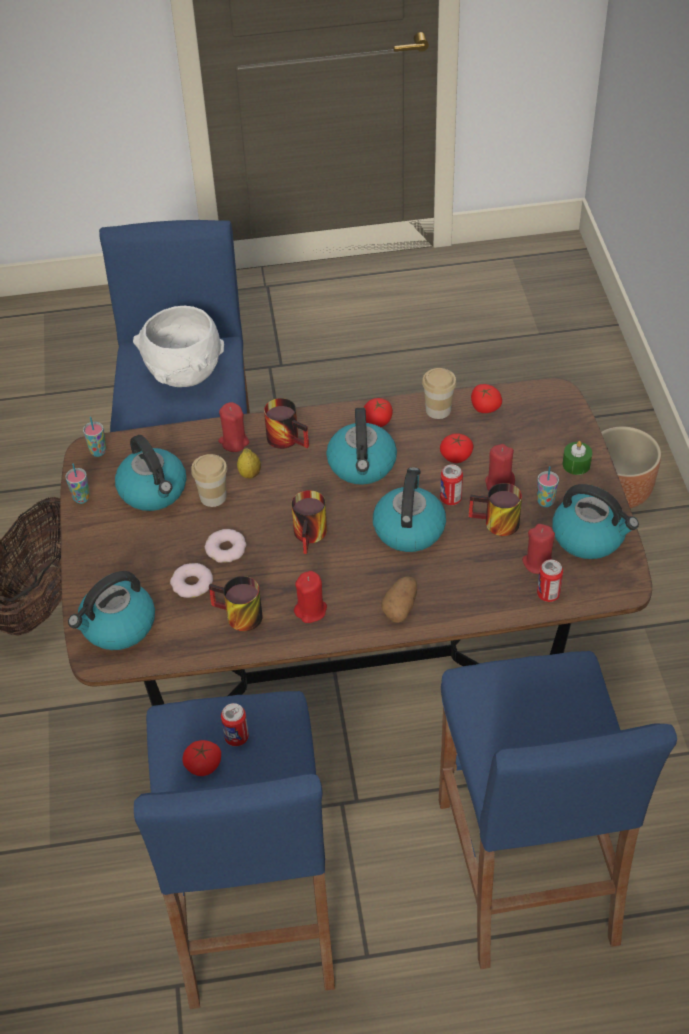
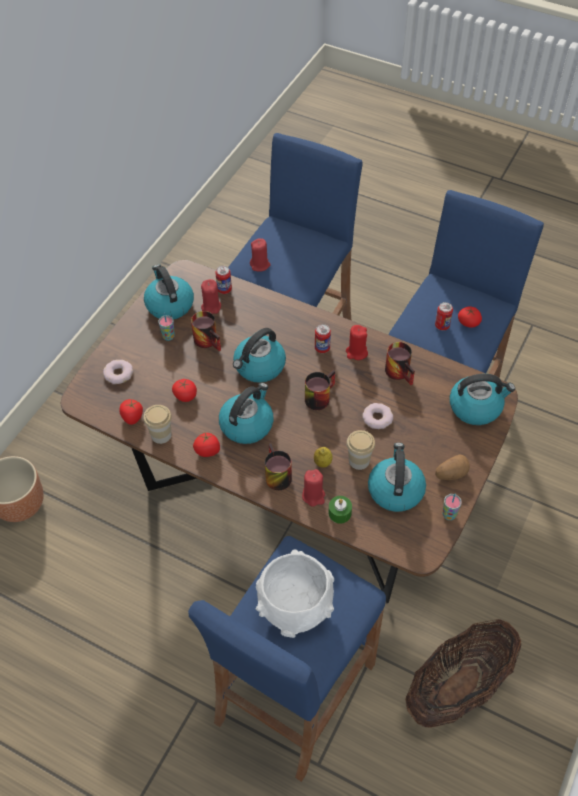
camera: 145 degrees left, 5 degrees up
cup [83,416,106,457] -> none
donut [170,563,213,598] -> donut moved to [103,360,133,384]
potato [381,577,417,623] -> potato moved to [435,455,470,480]
can [440,464,463,505] -> can moved to [315,324,331,353]
red candle [485,444,515,490] -> red candle moved to [250,238,271,271]
green candle [563,441,592,475] -> green candle moved to [329,496,352,524]

